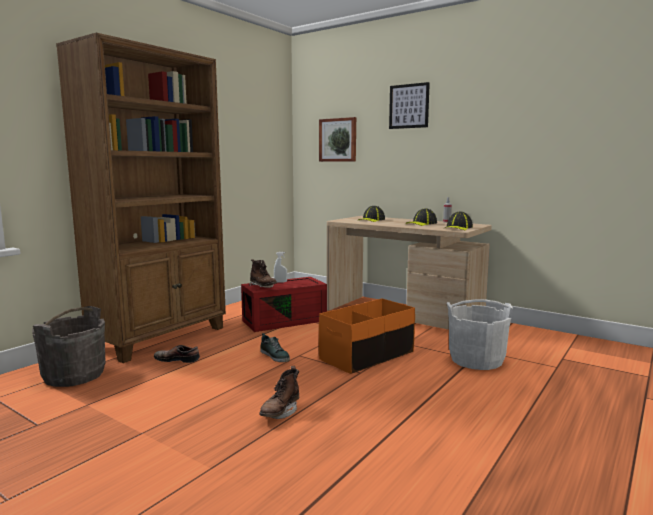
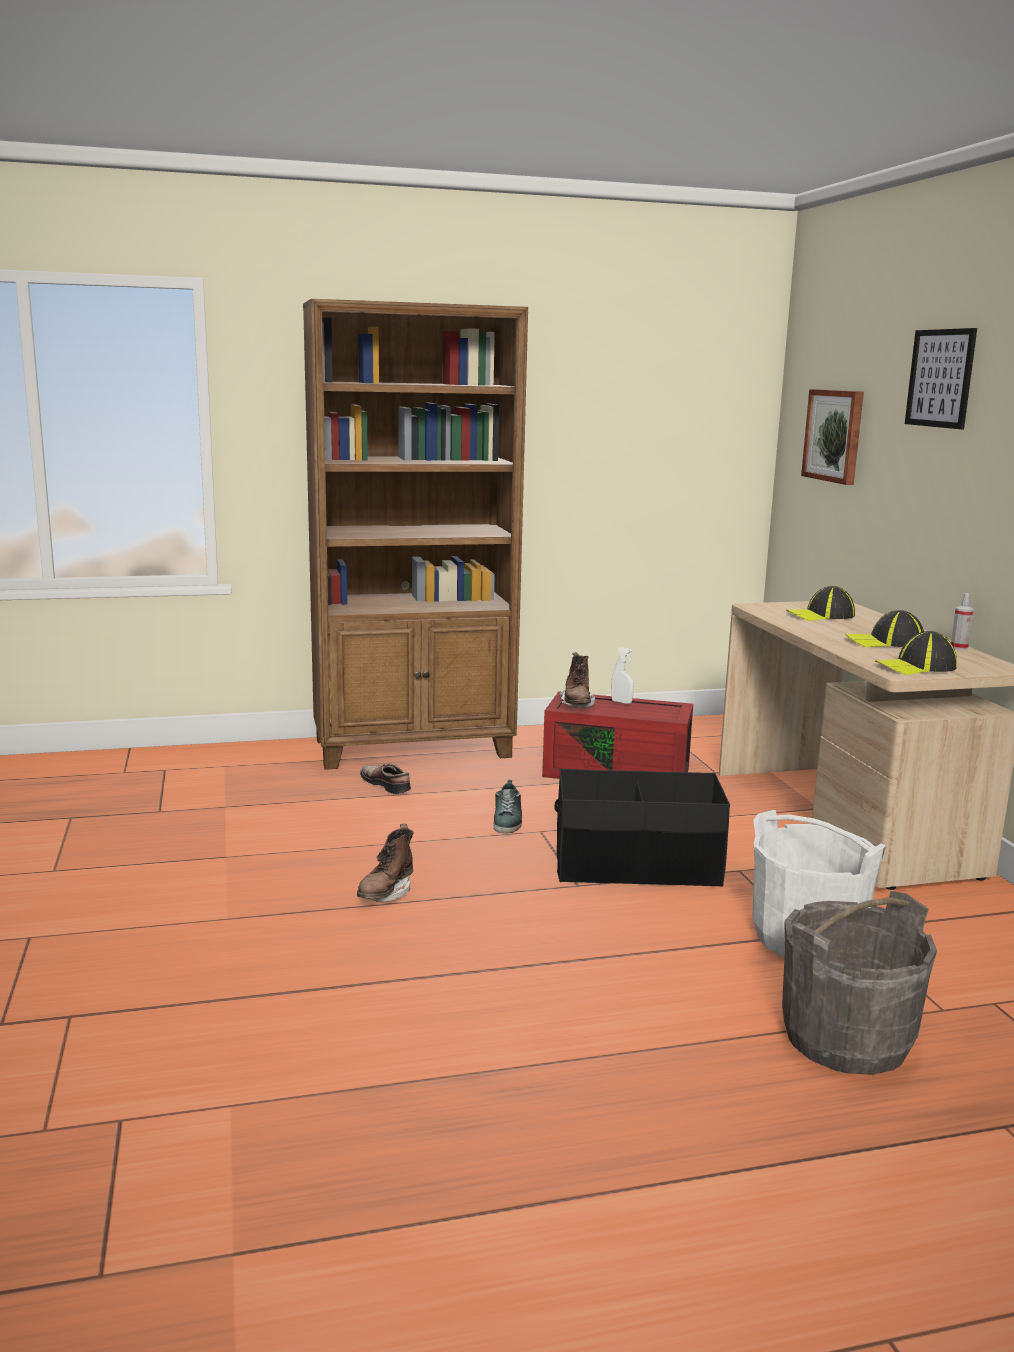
camera: 40 degrees right, 5 degrees up
grey bucket [32,306,106,387] -> grey bucket moved to [782,891,937,1075]
brown boot [259,366,299,419] -> brown boot turned 45 degrees counterclockwise [357,824,414,902]
orange storage box [319,298,415,374] -> black storage box [555,769,730,887]

